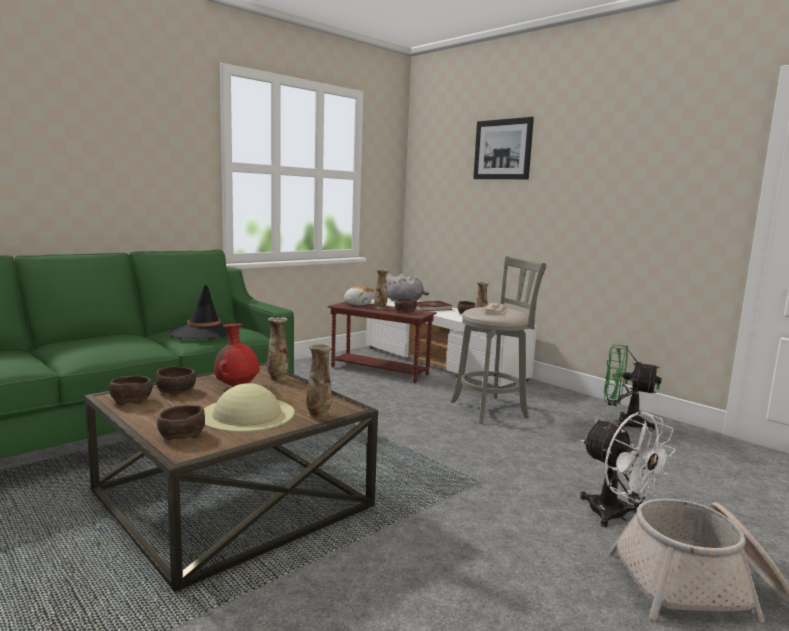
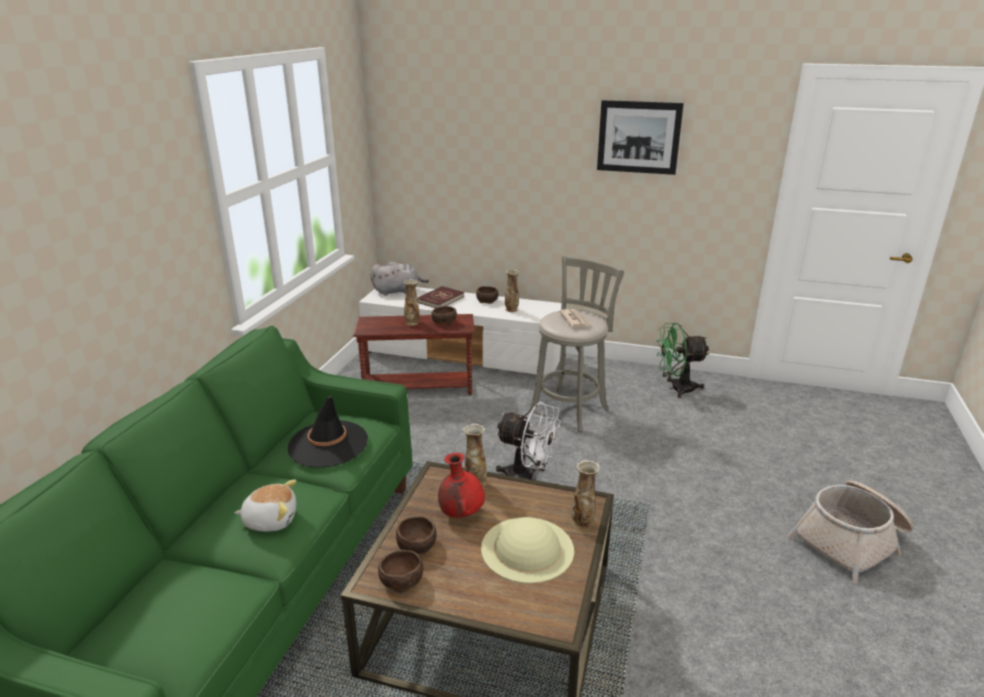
camera: 30 degrees left, 15 degrees up
brown bowl [157,405,205,440] -> none
plush toy [343,286,375,305] -> plush toy moved to [234,480,296,532]
picture [473,117,534,179] -> picture moved to [597,100,684,175]
white fan [580,411,676,527] -> white fan moved to [496,402,561,480]

